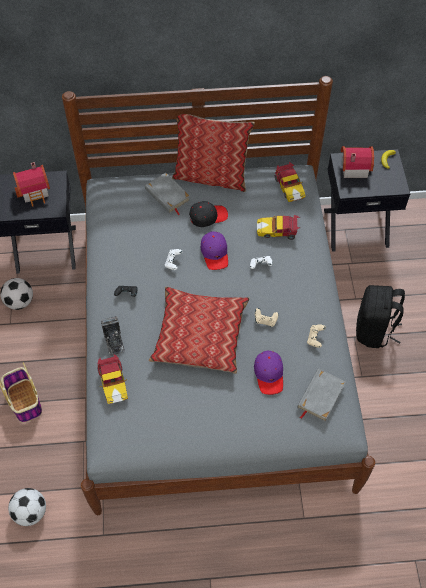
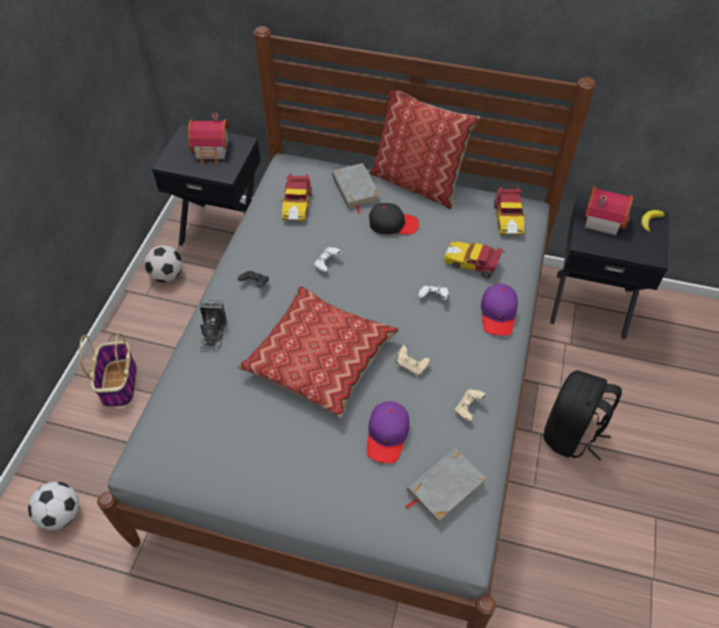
camera: 20 degrees right, 5 degrees down
toy car [97,353,128,404] -> toy car moved to [280,173,312,221]
purple cap [200,231,228,270] -> purple cap moved to [481,284,518,336]

